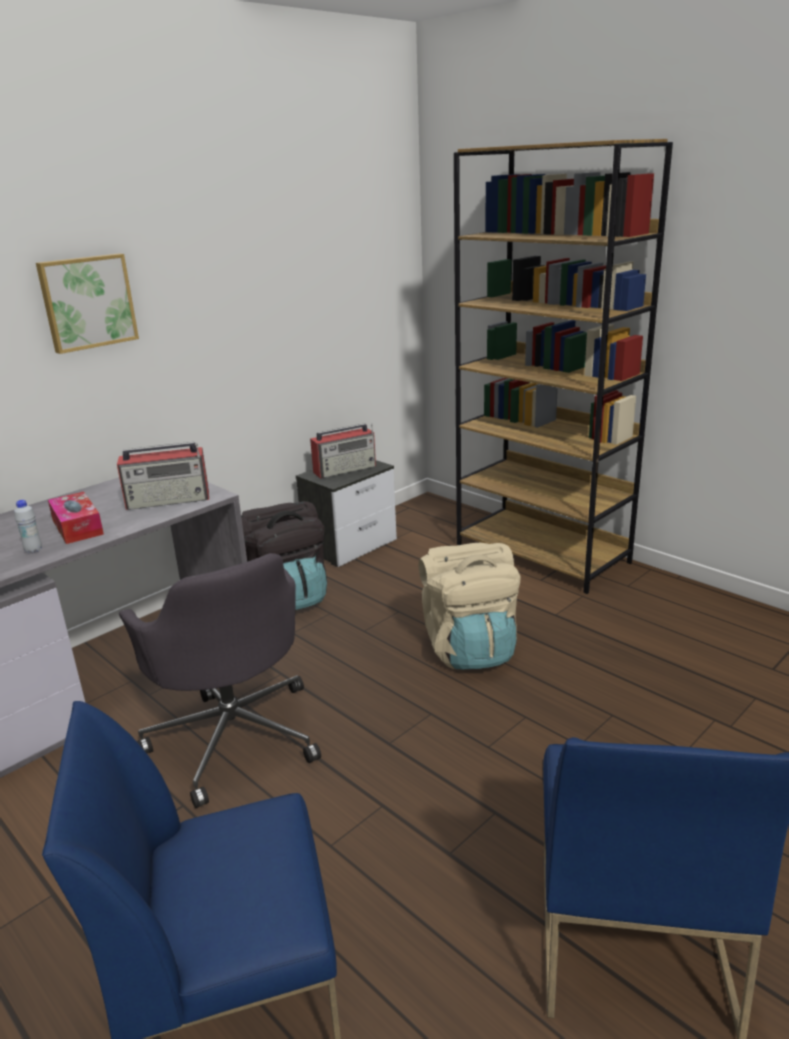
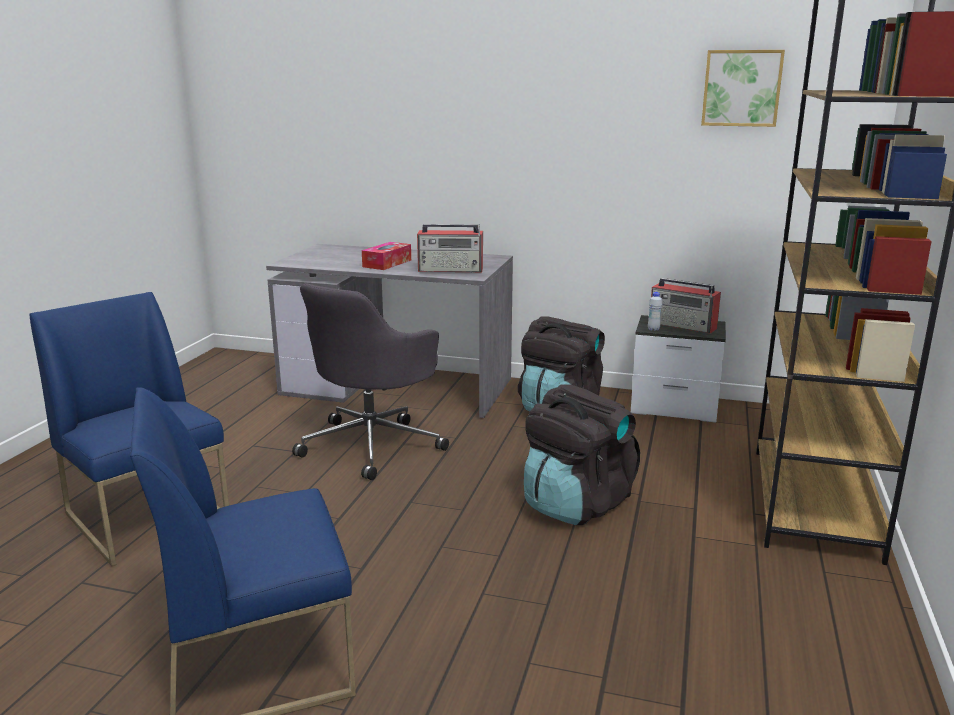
camera: 60 degrees right, 5 degrees down
white bottle [14,500,42,553] -> white bottle moved to [648,292,662,331]
picture [36,253,139,354] -> picture moved to [701,50,785,127]
radio [117,442,209,510] -> radio turned 45 degrees counterclockwise [417,224,483,272]
beige backpack [419,543,521,669] -> black backpack [524,384,640,525]

